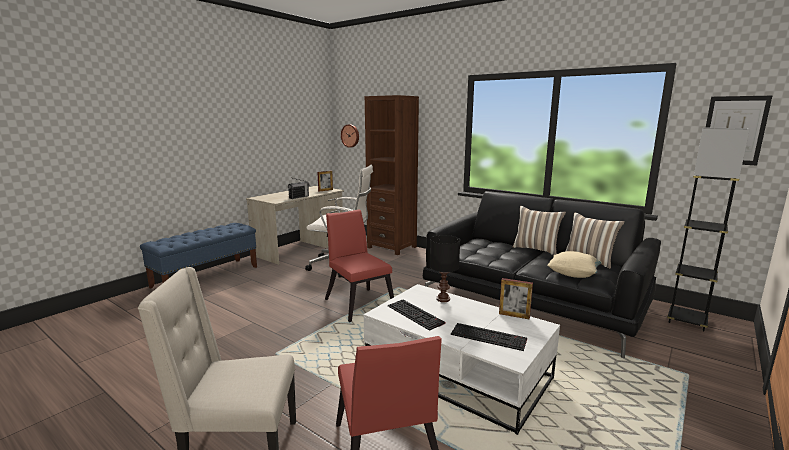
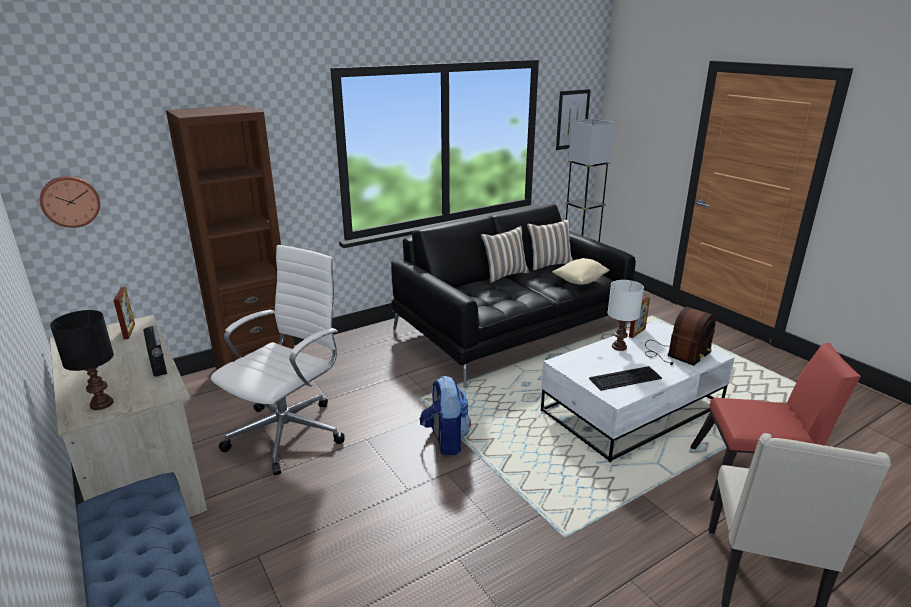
camera: 70 degrees left, 10 degrees up
red chair [325,209,394,322] -> backpack [420,376,471,455]
black table lamp [430,235,460,302] -> black table lamp moved to [50,310,114,410]
keyboard [451,323,527,351] -> radio [645,307,716,366]
none -> white table lamp [608,280,644,351]

